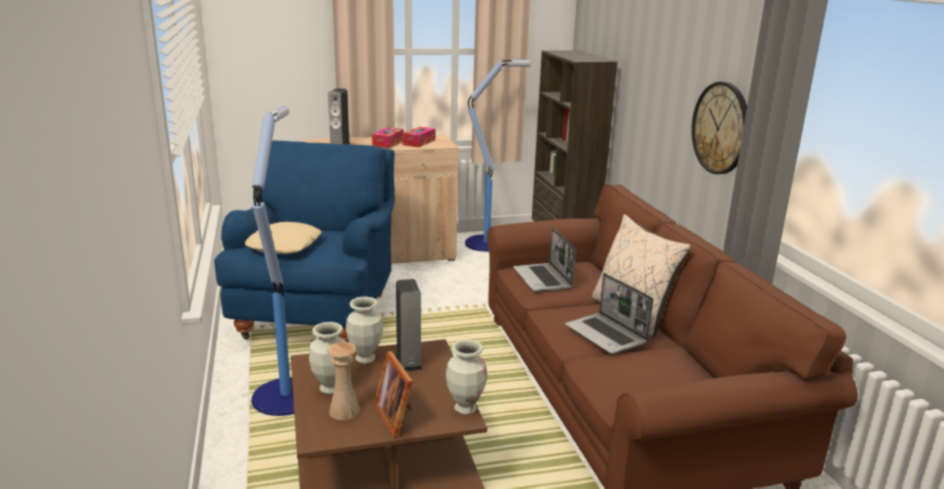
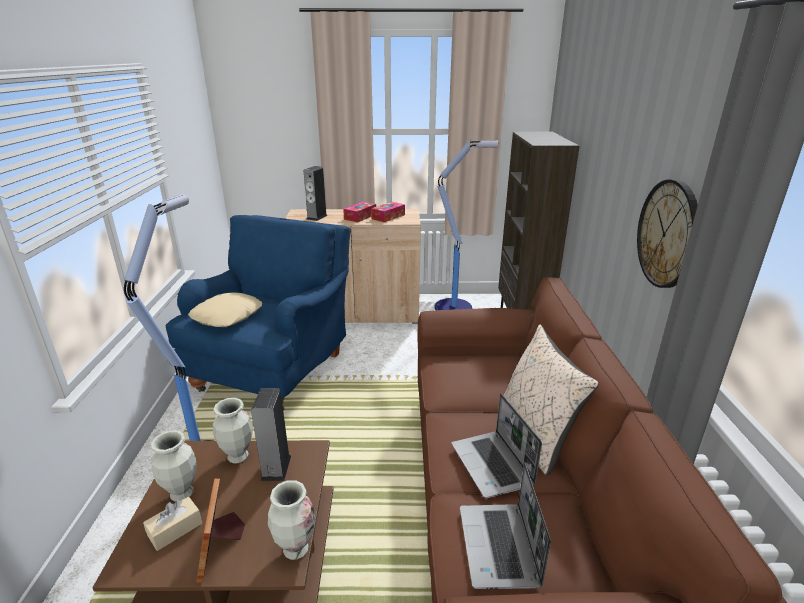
camera: 15 degrees right, 5 degrees up
beige vase [327,342,360,420] -> beige tissue box [143,497,202,551]
laptop [513,228,576,292] -> laptop moved to [460,463,551,589]

